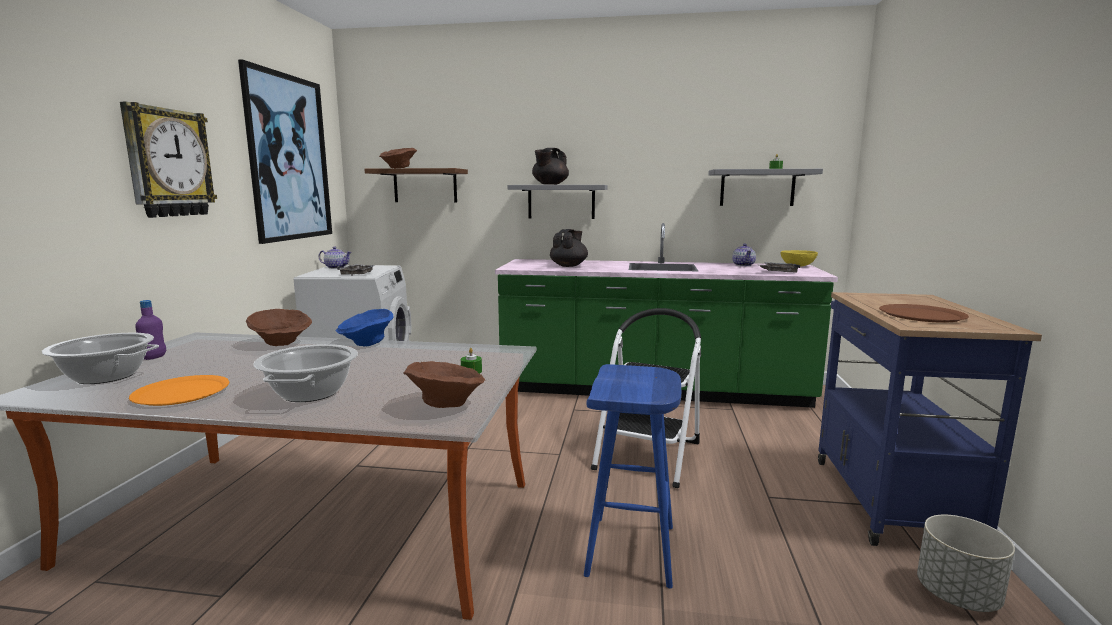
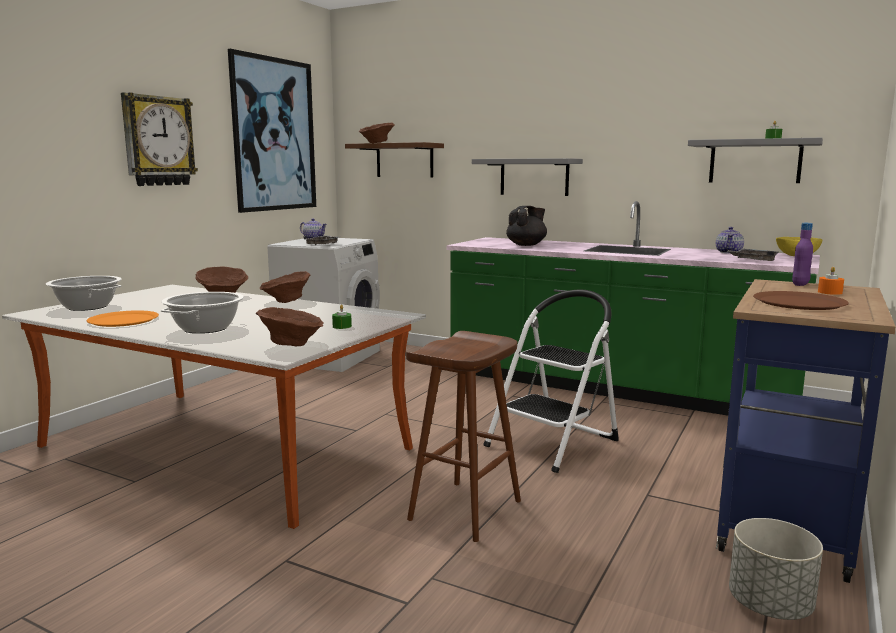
camera: 20 degrees right, 0 degrees up
purple bottle [135,300,166,360] -> purple bottle moved to [792,223,813,286]
blue bowl [336,309,394,346] -> brown bowl [260,271,310,303]
black teapot [532,148,569,185] -> none
blue stool [584,364,681,588] -> brown stool [406,331,521,542]
none -> orange candle [818,267,844,295]

